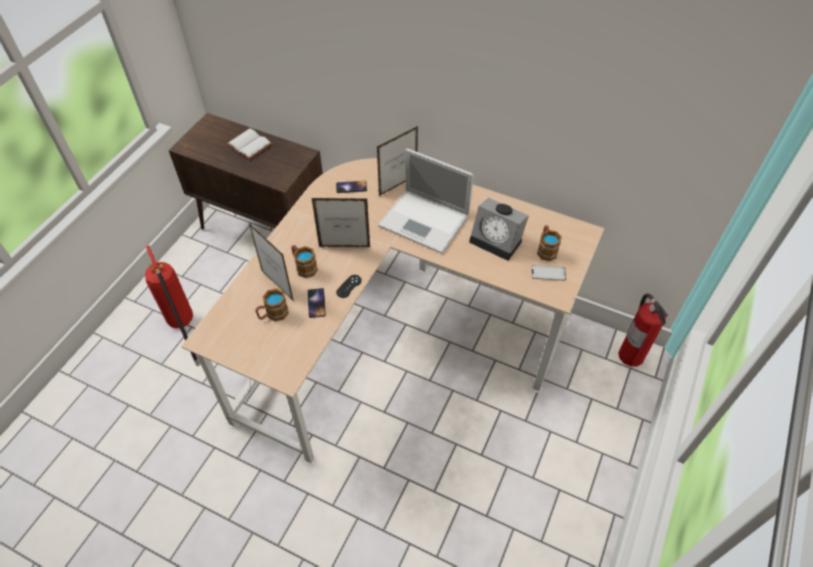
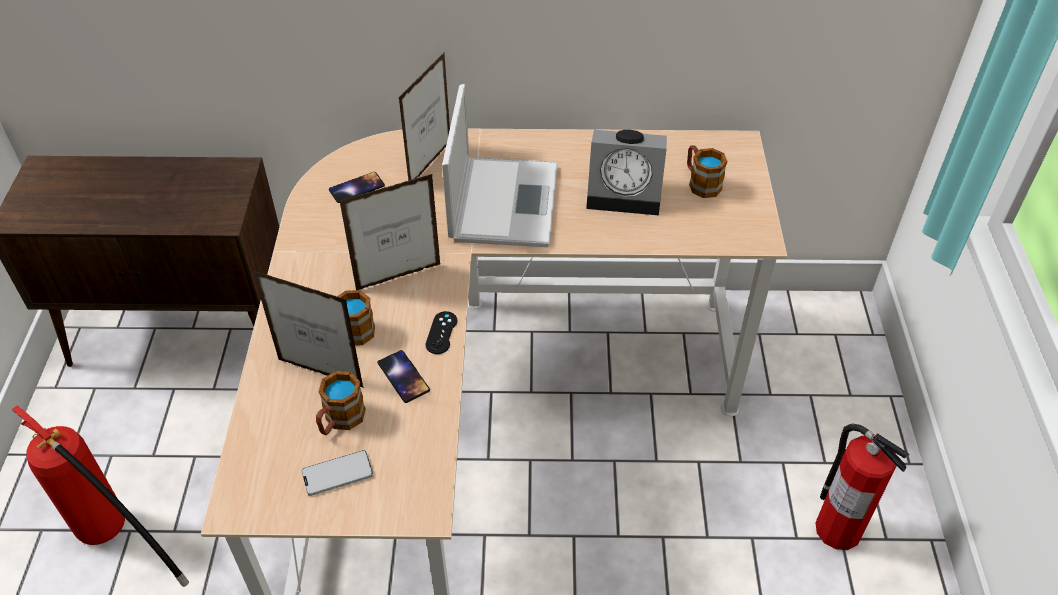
camera: 25 degrees left, 5 degrees down
white book [226,129,272,160] -> none
laptop [378,148,474,254] -> laptop turned 90 degrees counterclockwise [442,84,558,247]
phone [531,265,566,281] -> phone moved to [301,450,373,496]
fire extinguisher [618,293,668,367] -> fire extinguisher moved to [815,423,909,550]

